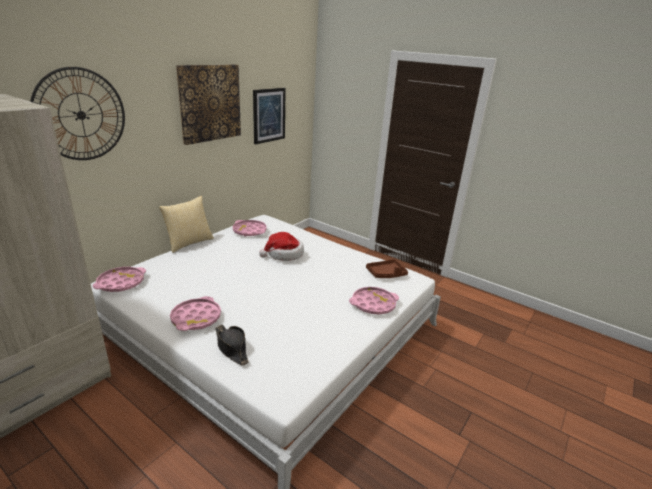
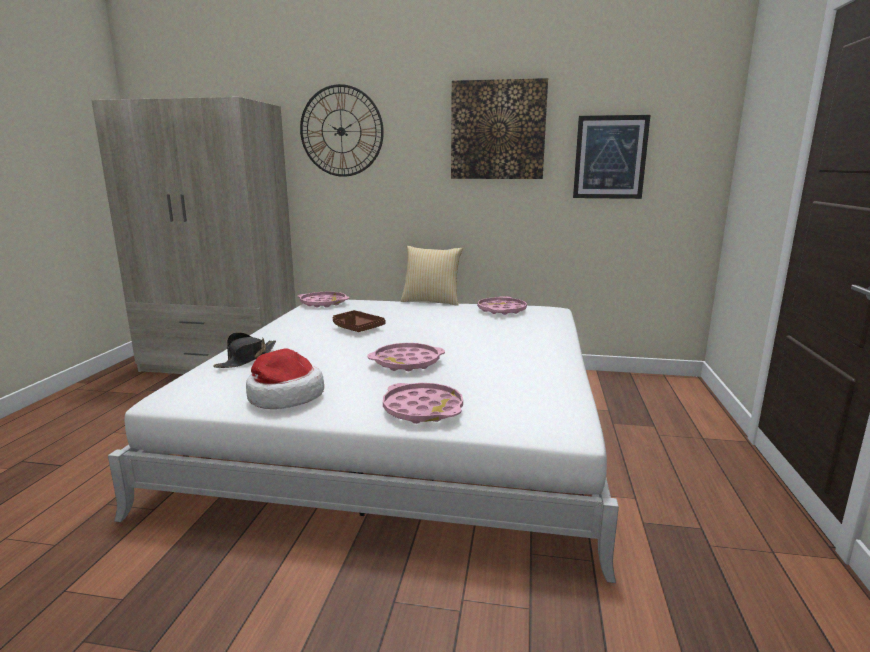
camera: 65 degrees right, 10 degrees down
pink tray [170,296,221,331] -> pink tray moved to [367,343,445,371]
hat [259,232,304,261] -> hat moved to [246,348,324,409]
brown tray [366,259,408,278] -> brown tray moved to [333,310,386,332]

